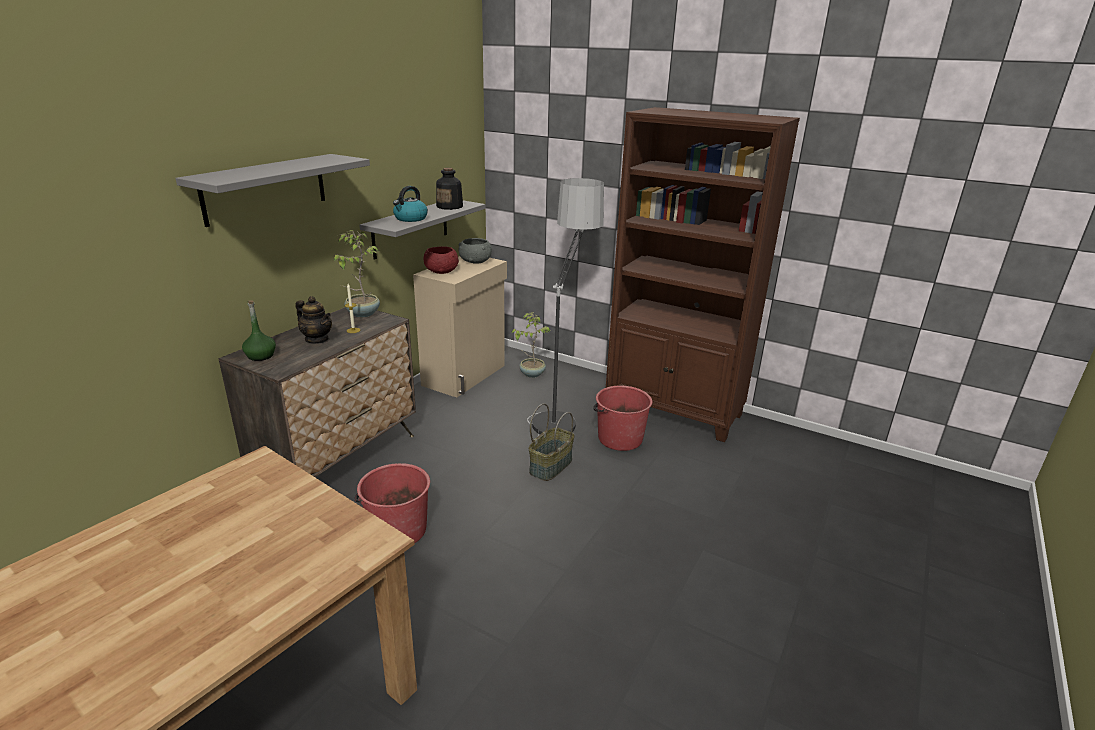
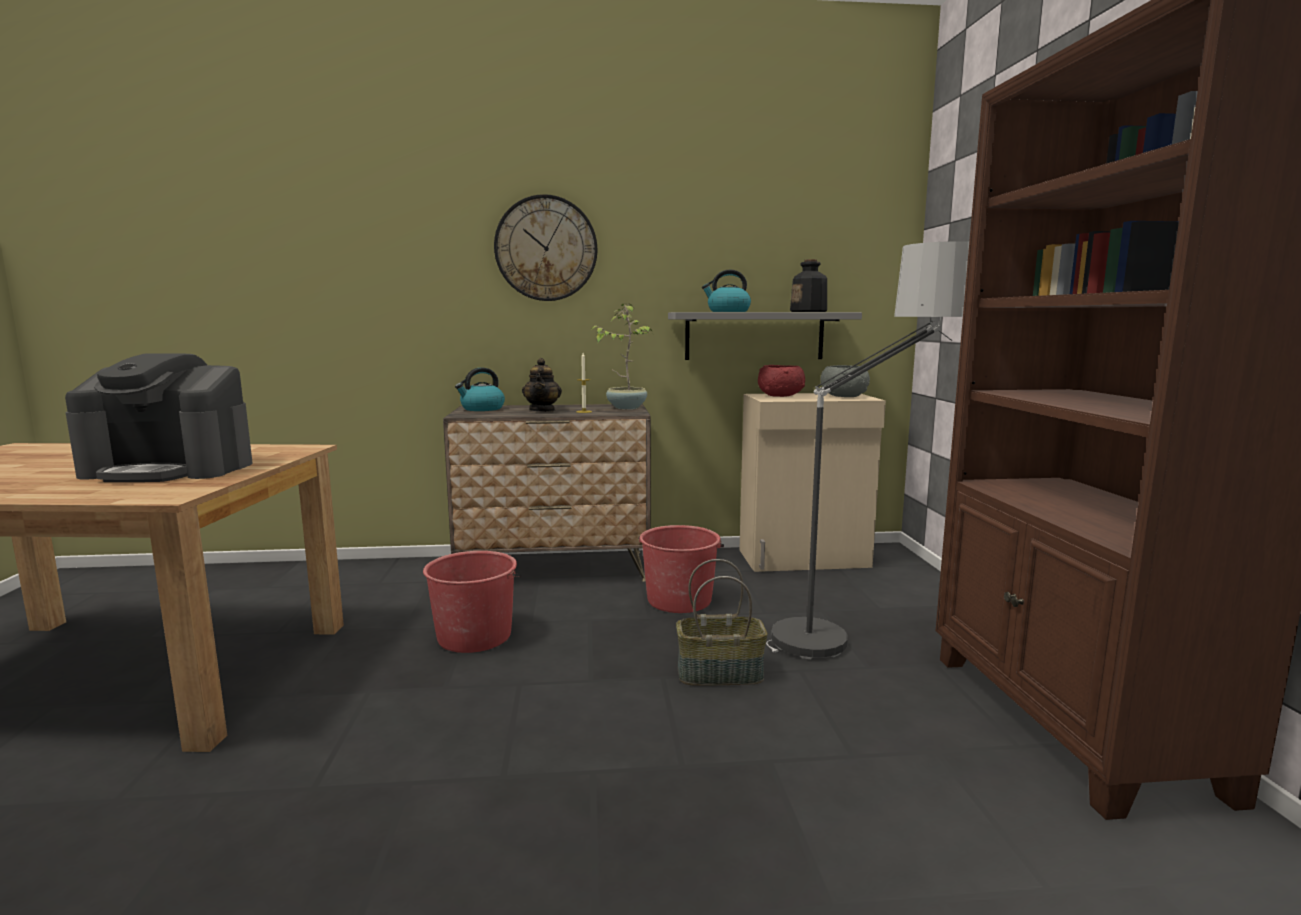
camera: 55 degrees right, 15 degrees down
grey shelf [176,154,370,227] -> wall clock [494,194,597,301]
green bottle [242,300,276,361] -> kettle [455,368,505,411]
potted plant [512,313,550,378] -> none
red bucket [593,386,652,451] -> red bucket moved to [638,525,724,613]
none -> coffee machine [65,353,252,482]

